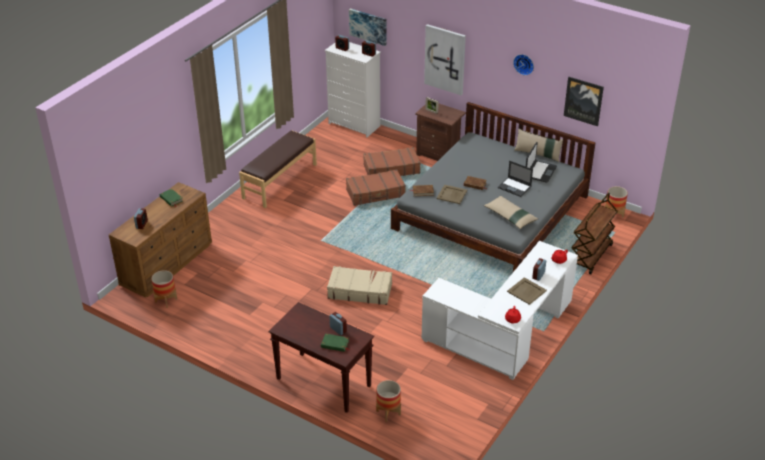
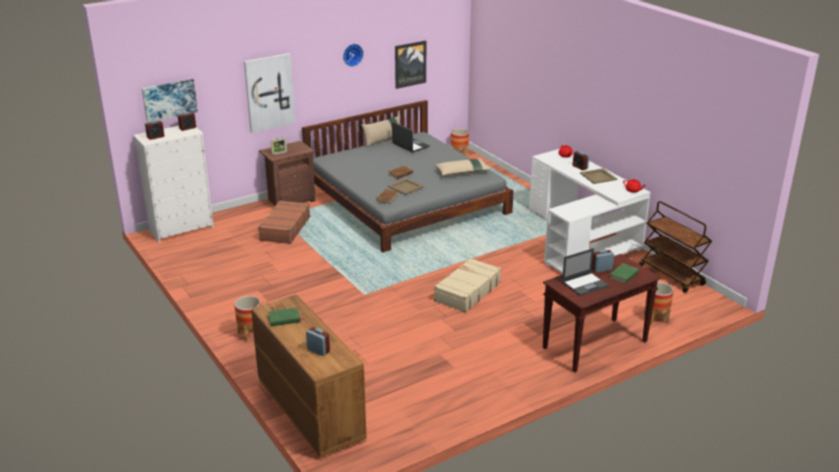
camera: 65 degrees left, 10 degrees down
planter [151,270,177,308] -> planter moved to [234,296,261,342]
brown bench [239,131,317,208] -> none
brown suitcase [346,169,406,206] -> none
laptop [498,161,533,197] -> laptop moved to [562,248,609,296]
brown cart [572,193,618,275] -> brown cart moved to [639,201,712,293]

